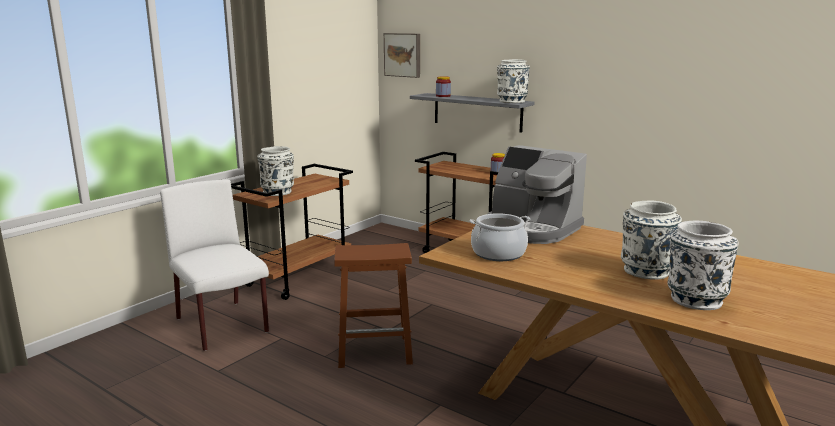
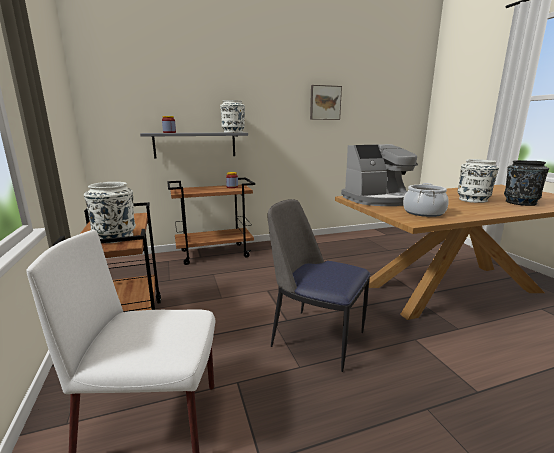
camera: 55 degrees left, 0 degrees up
brown stool [334,243,413,368] -> chair [267,199,370,372]
picture [384,33,420,78] -> picture moved to [310,85,342,120]
white vase [667,221,739,310] -> black vase [504,160,549,206]

